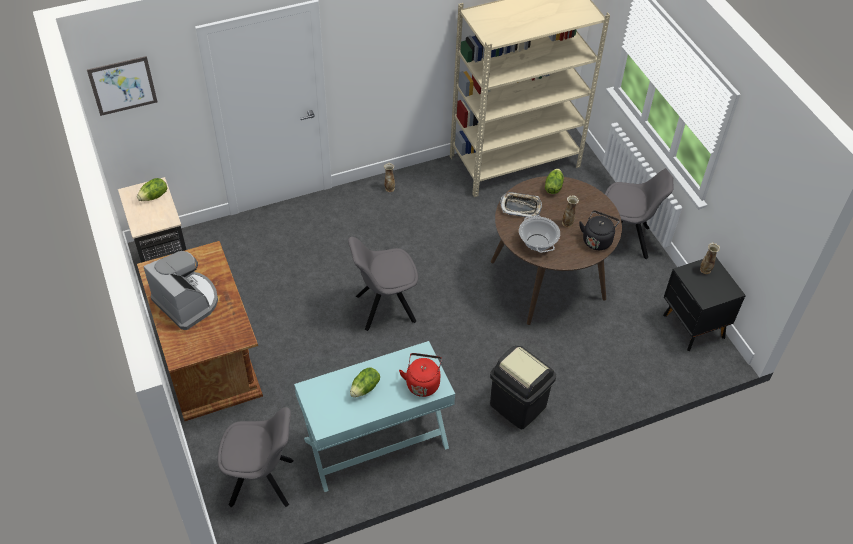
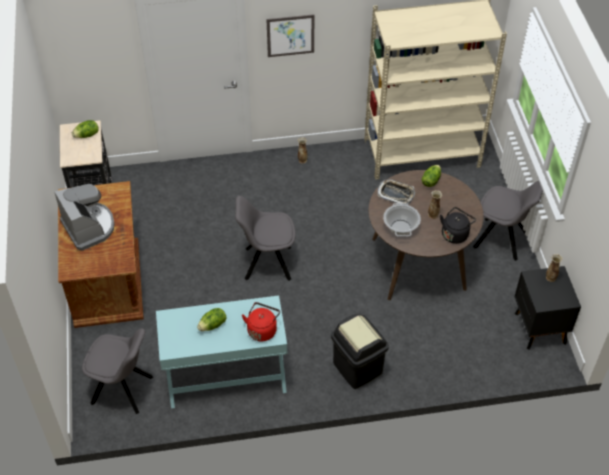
camera: 15 degrees right, 0 degrees up
picture [87,56,157,116] -> picture moved to [267,14,315,57]

